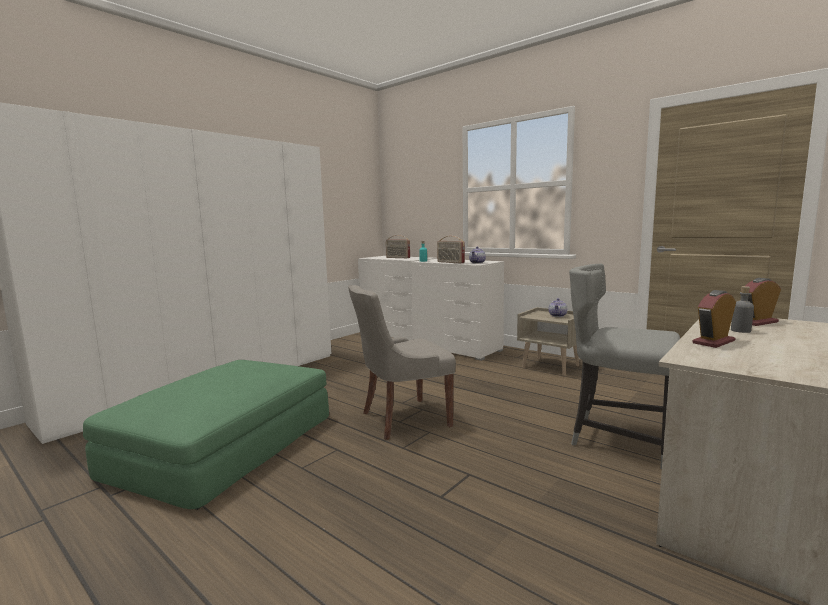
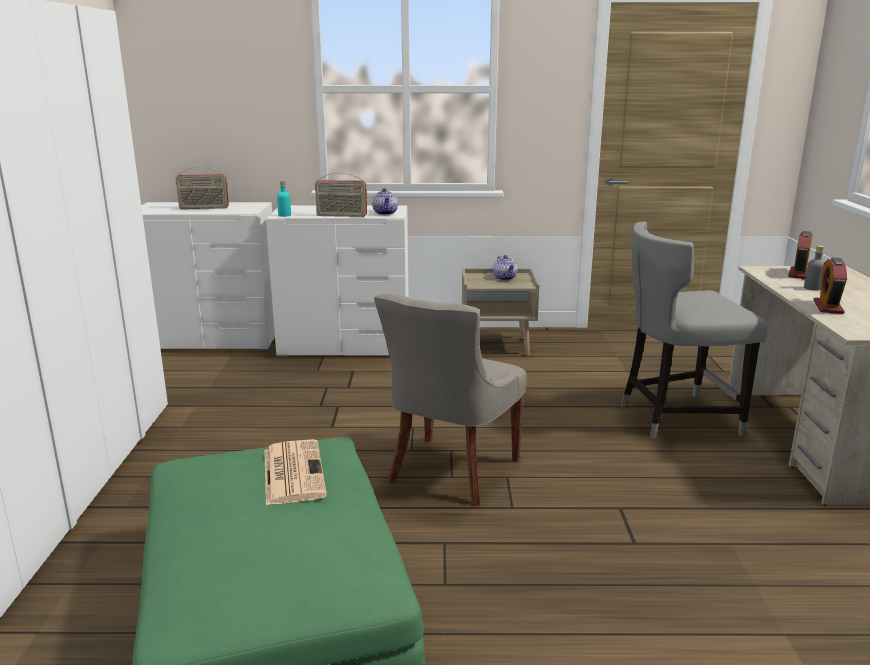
camera: 40 degrees left, 10 degrees up
none -> newspaper [264,439,327,505]

